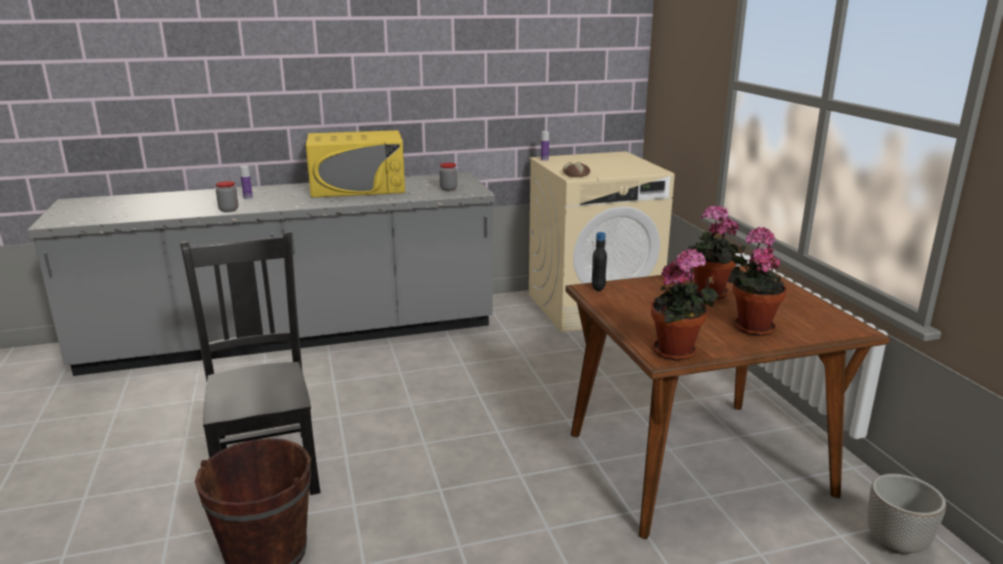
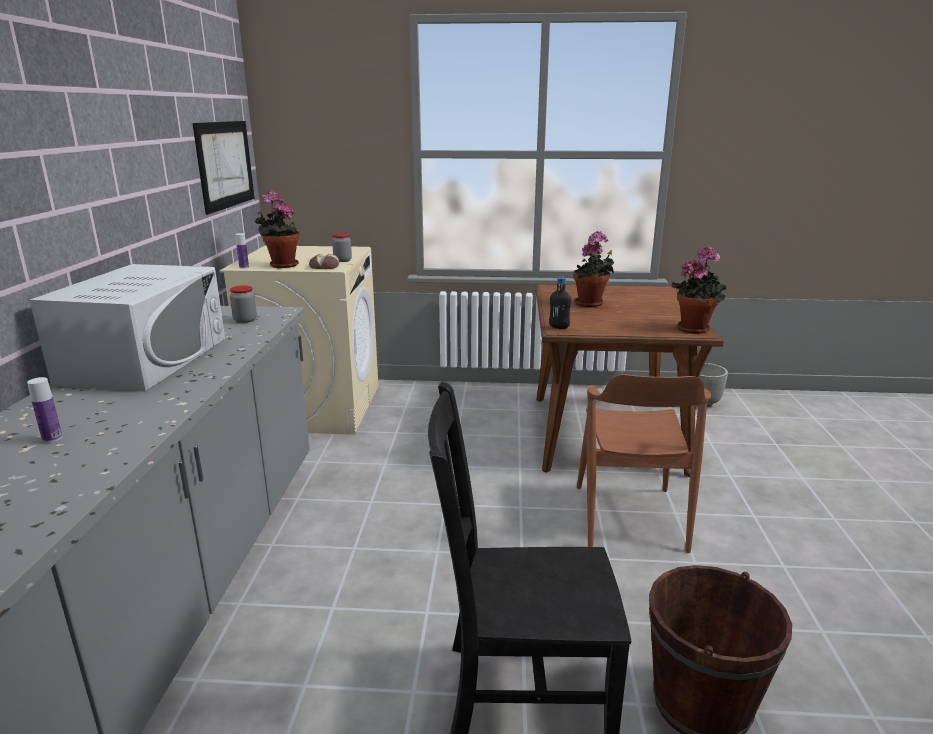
camera: 70 degrees left, 0 degrees up
jar [216,181,238,212] -> jar moved to [332,233,352,262]
yellow microwave [306,130,405,198] -> white microwave [29,264,225,392]
potted plant [728,227,787,336] -> potted plant moved to [255,190,299,268]
none -> picture [192,121,255,215]
none -> brown chair [577,374,711,553]

